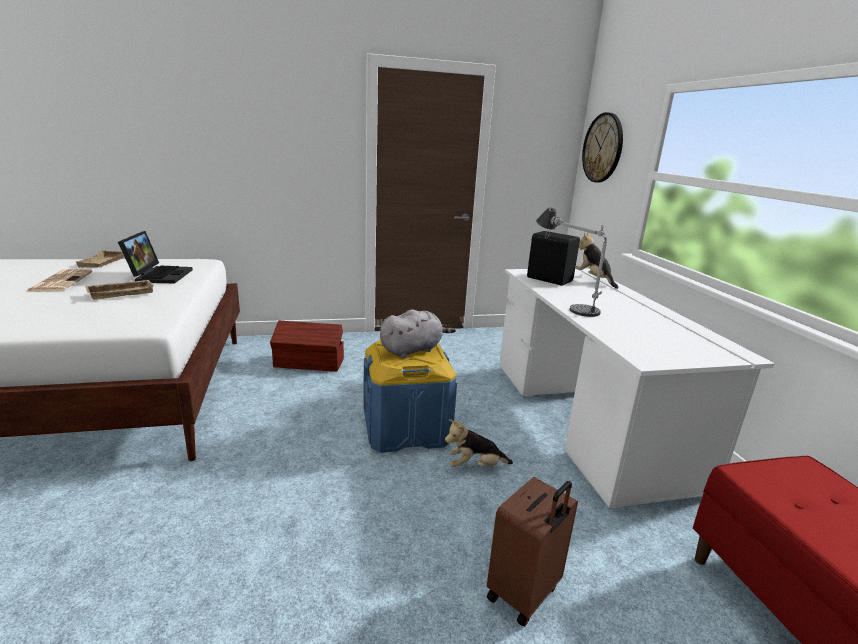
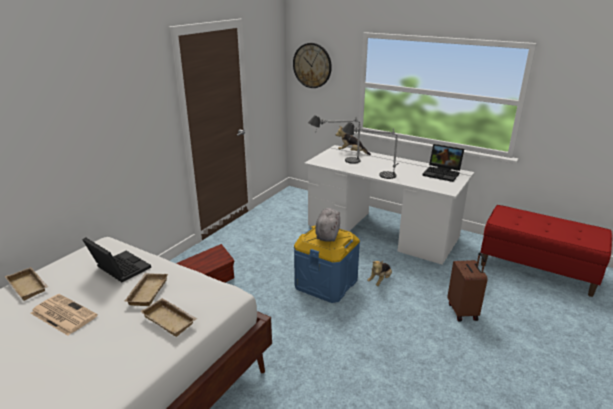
camera: 45 degrees left, 5 degrees up
black speaker [527,231,580,286] -> table lamp [308,115,362,164]
none -> beige tray [141,298,197,337]
none -> laptop [422,144,464,182]

